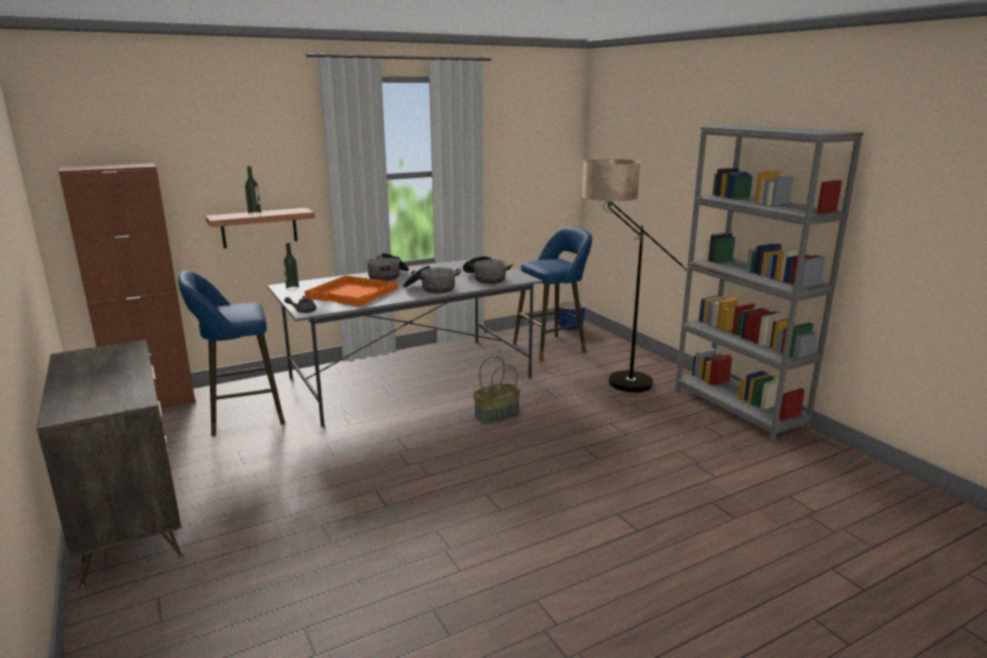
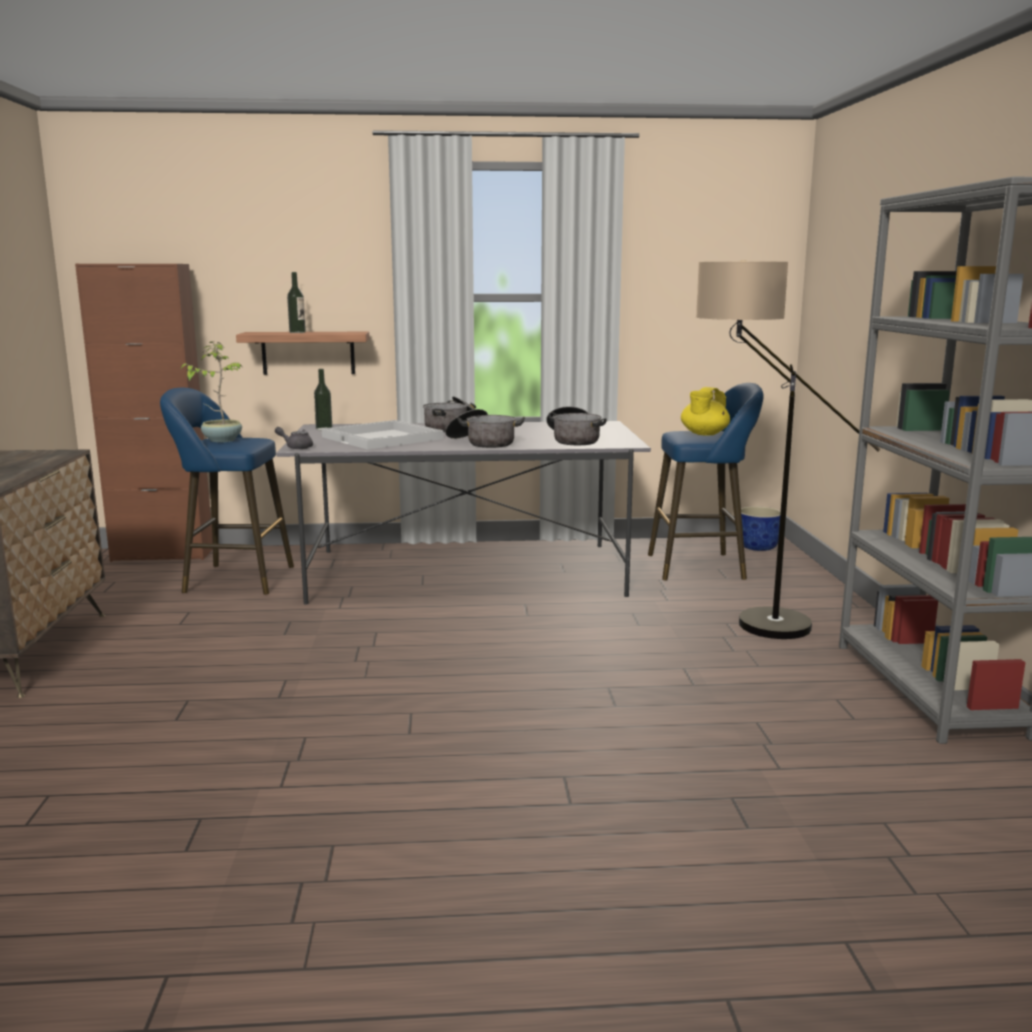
camera: 25 degrees right, 5 degrees down
orange tray [304,275,398,306] -> white tray [322,420,444,450]
basket [473,356,521,424] -> none
none -> potted plant [180,341,242,442]
none -> yellow teapot [681,387,730,436]

